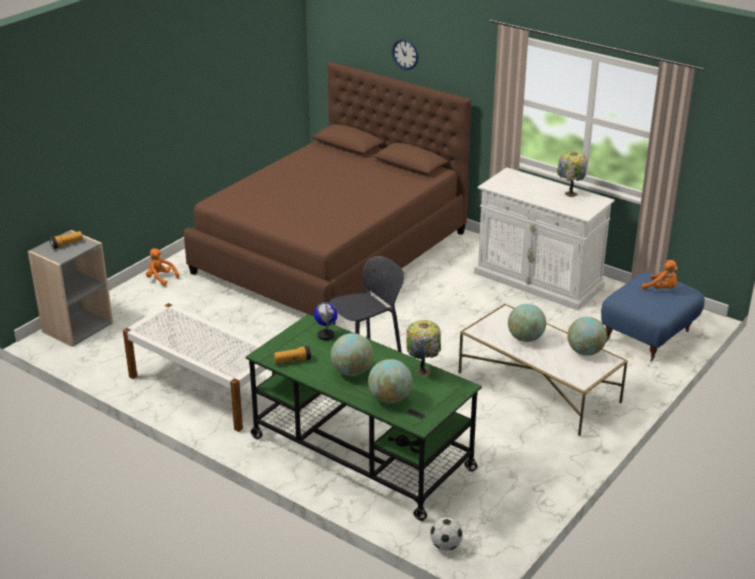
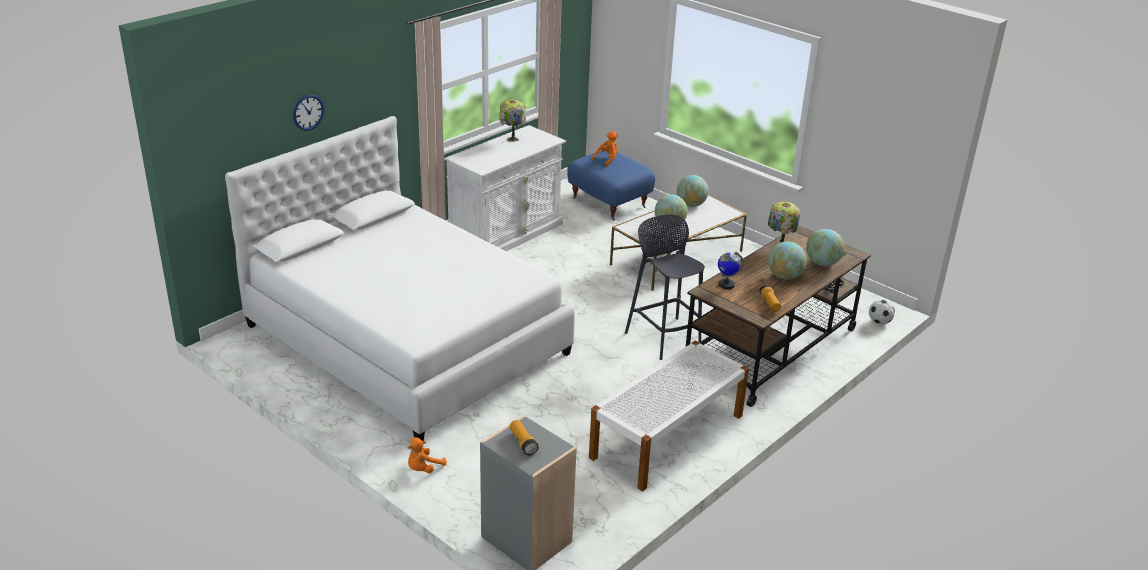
camera: 85 degrees left, 0 degrees up
brown bed [184,61,471,316] -> white bed [225,116,575,441]
green desk [246,314,482,521] -> brown desk [683,225,871,407]

